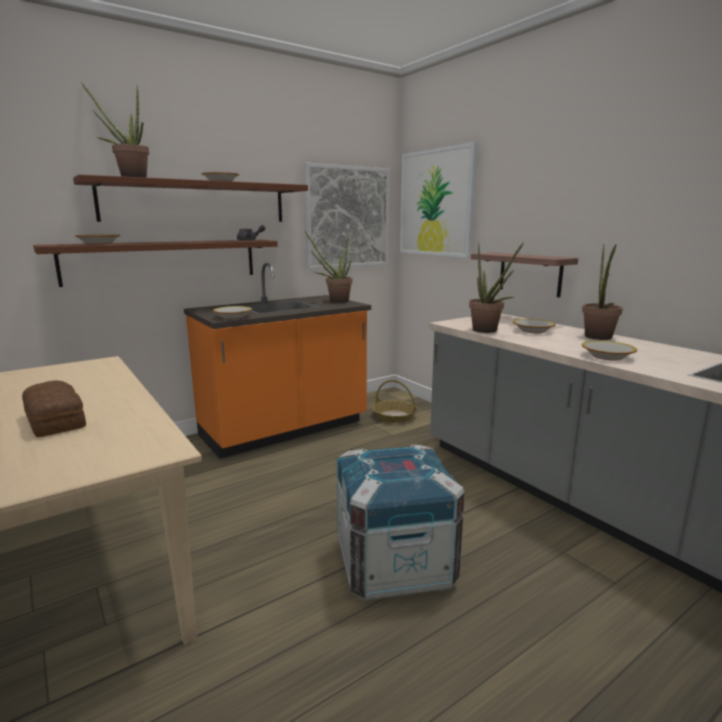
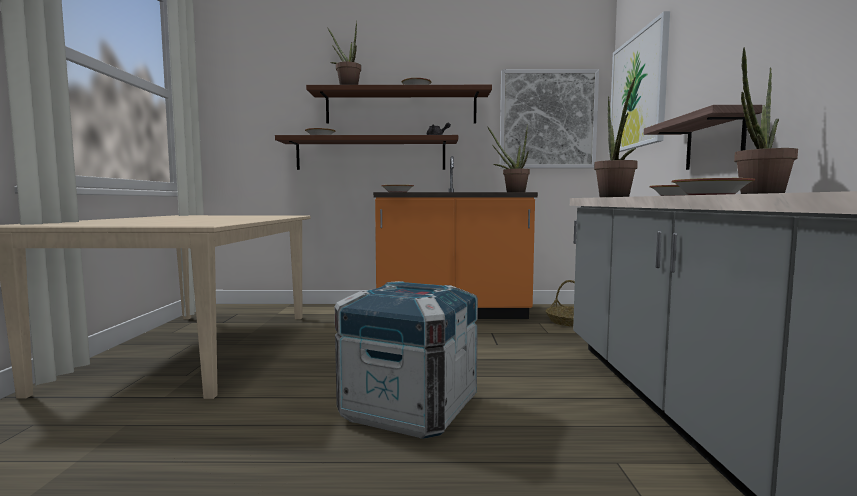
camera: 35 degrees right, 10 degrees down
bread [22,381,86,437] -> none

